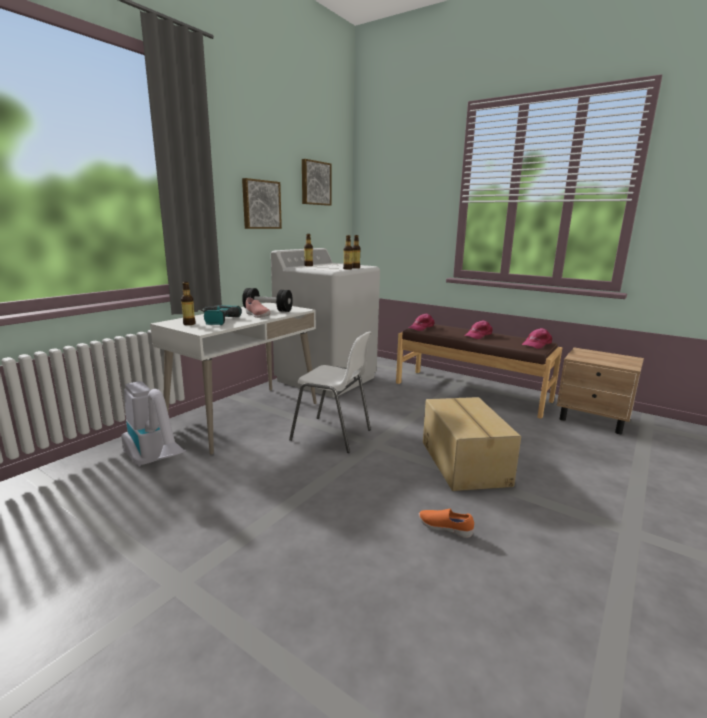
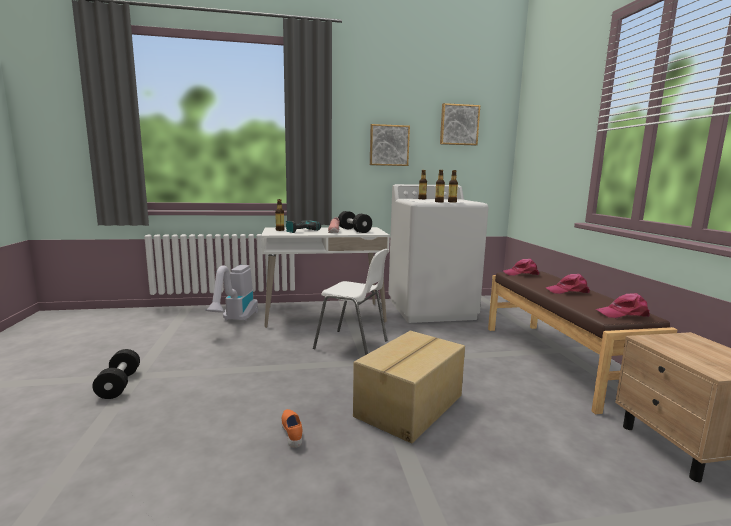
camera: 45 degrees right, 5 degrees down
white chair [289,331,372,453] -> white chair turned 45 degrees counterclockwise [313,249,389,355]
none -> black dumbbell [92,349,140,399]

